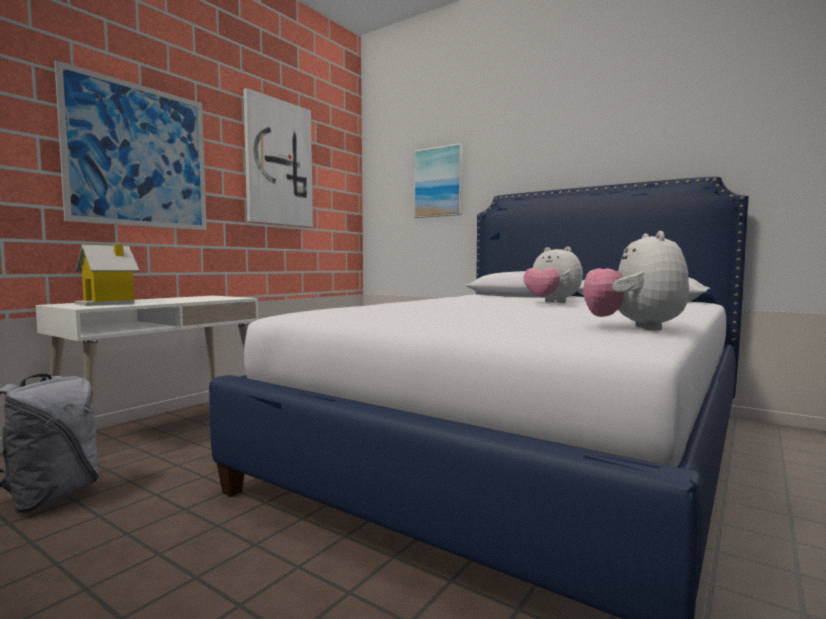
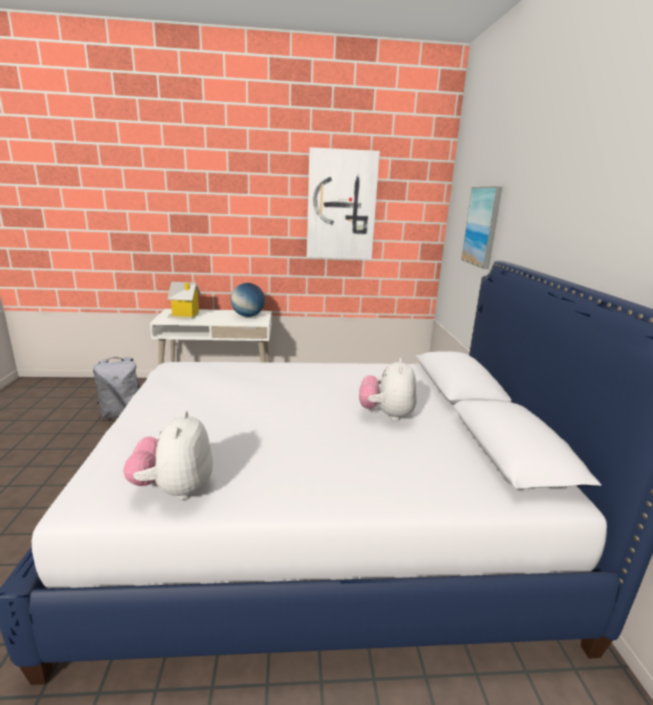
camera: 50 degrees right, 15 degrees up
picture [54,60,207,230] -> none
plush toy [583,231,689,331] -> plush toy turned 60 degrees counterclockwise [123,411,213,500]
none -> globe [231,283,265,317]

